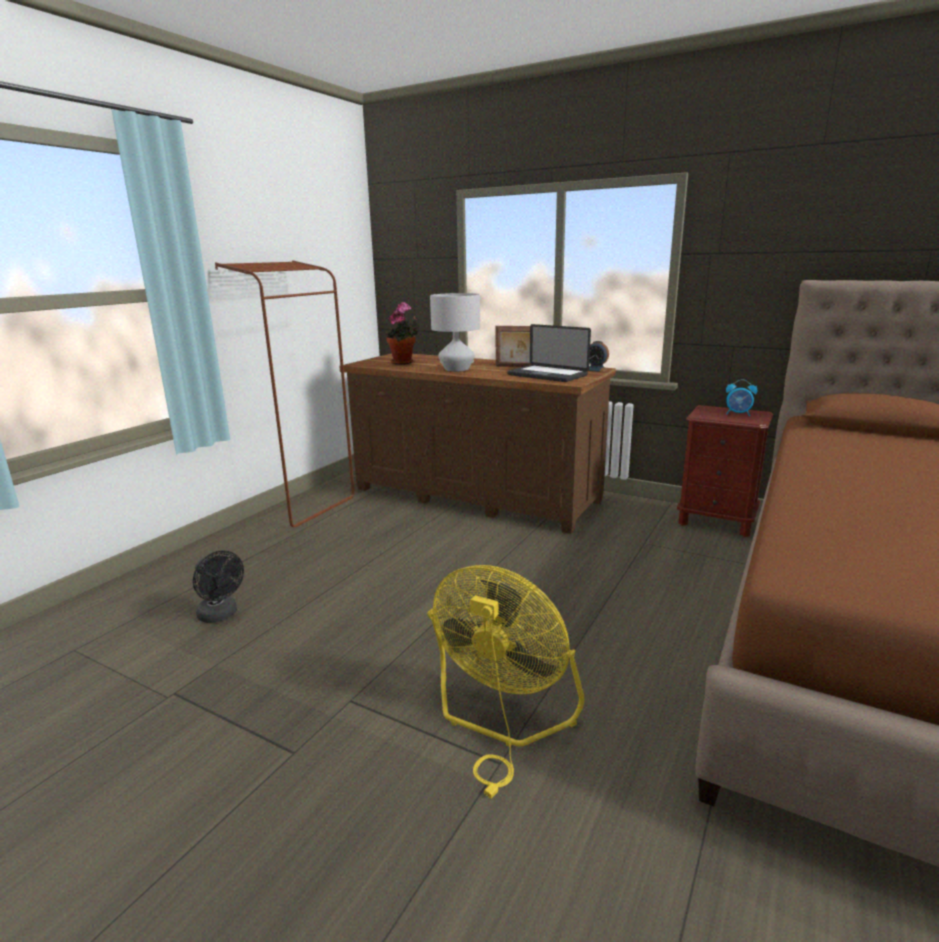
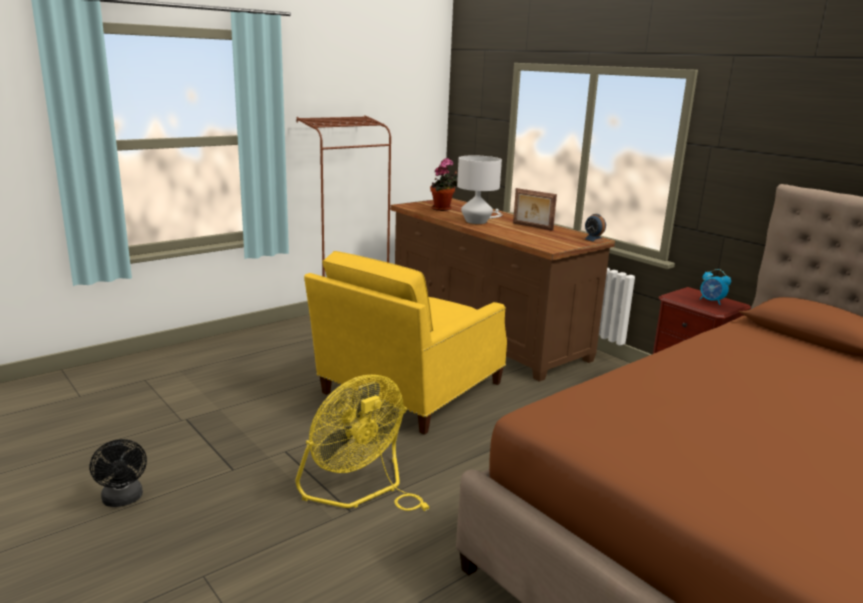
camera: 20 degrees right, 0 degrees up
black fan [193,550,244,623] -> black fan moved to [89,439,147,507]
yellow fan [427,565,585,799] -> yellow fan turned 90 degrees counterclockwise [296,375,429,511]
laptop [507,324,591,382] -> none
none -> yellow armchair [304,251,507,435]

